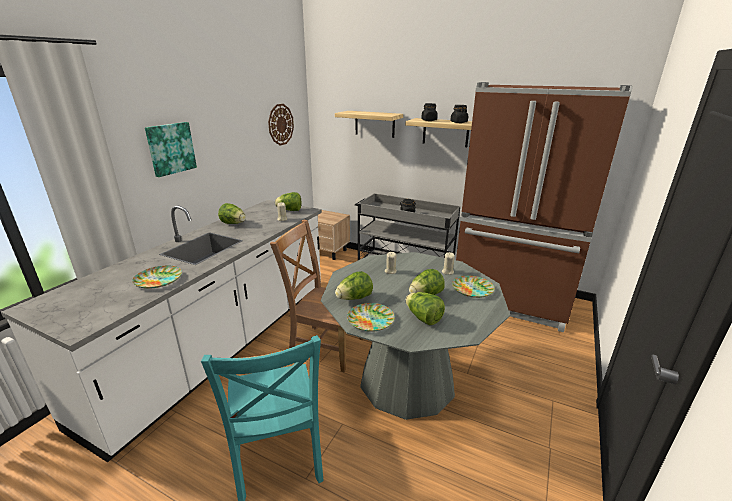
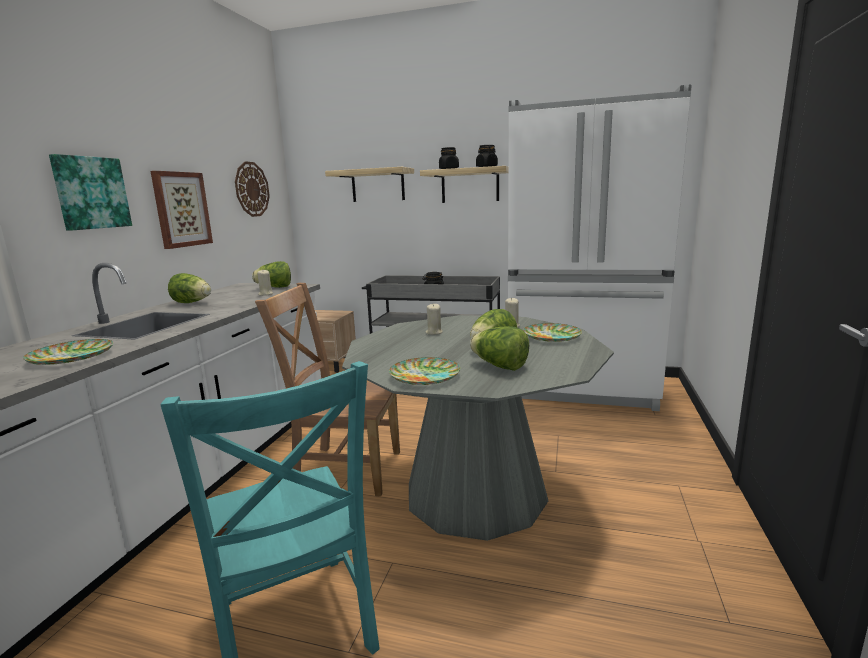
camera: 10 degrees left, 10 degrees down
lettuce [335,271,373,300] -> none
brown fridge [456,82,633,332] -> white fridge [508,84,692,411]
none -> picture [151,171,213,249]

